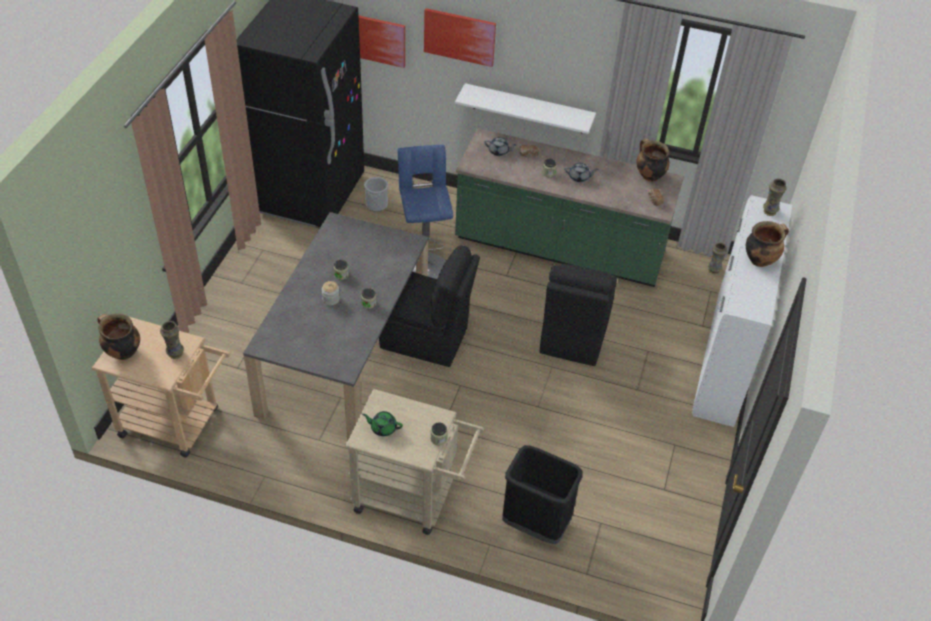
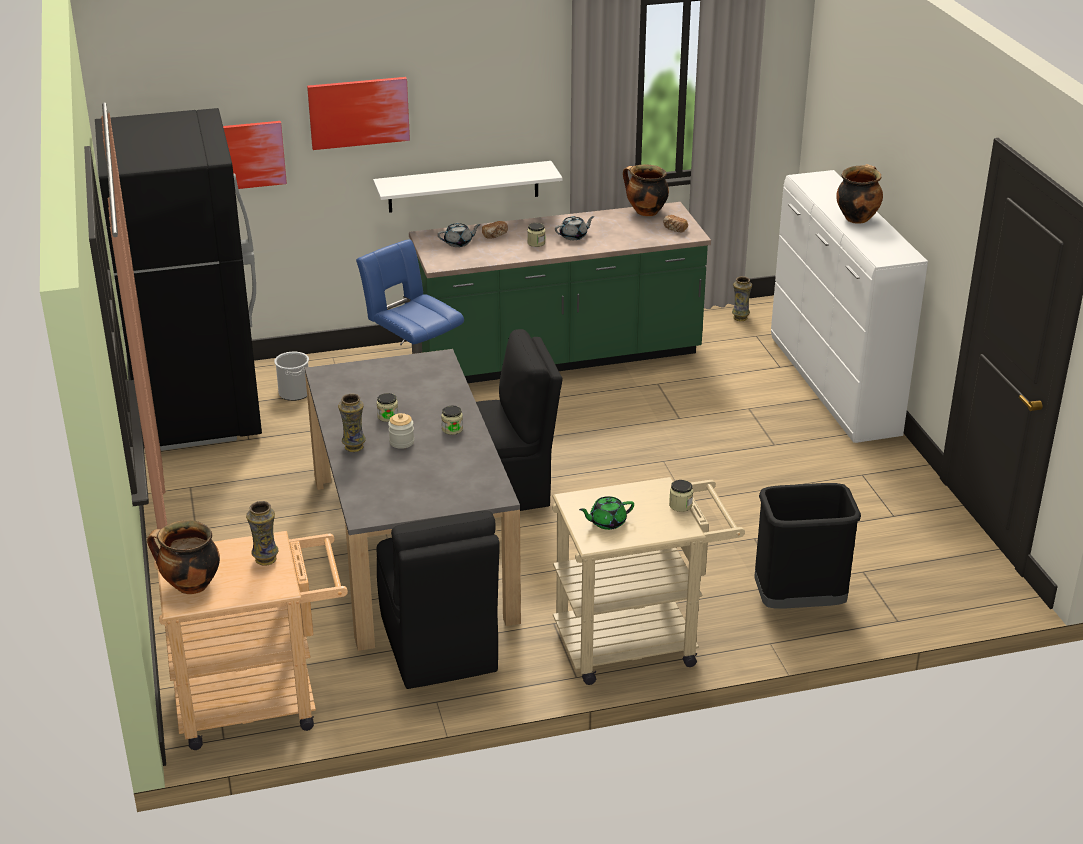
camera: 30 degrees left, 15 degrees down
black chair [540,264,617,366] -> black chair moved to [376,510,500,689]
vase [763,179,787,216] -> vase moved to [338,393,366,452]

